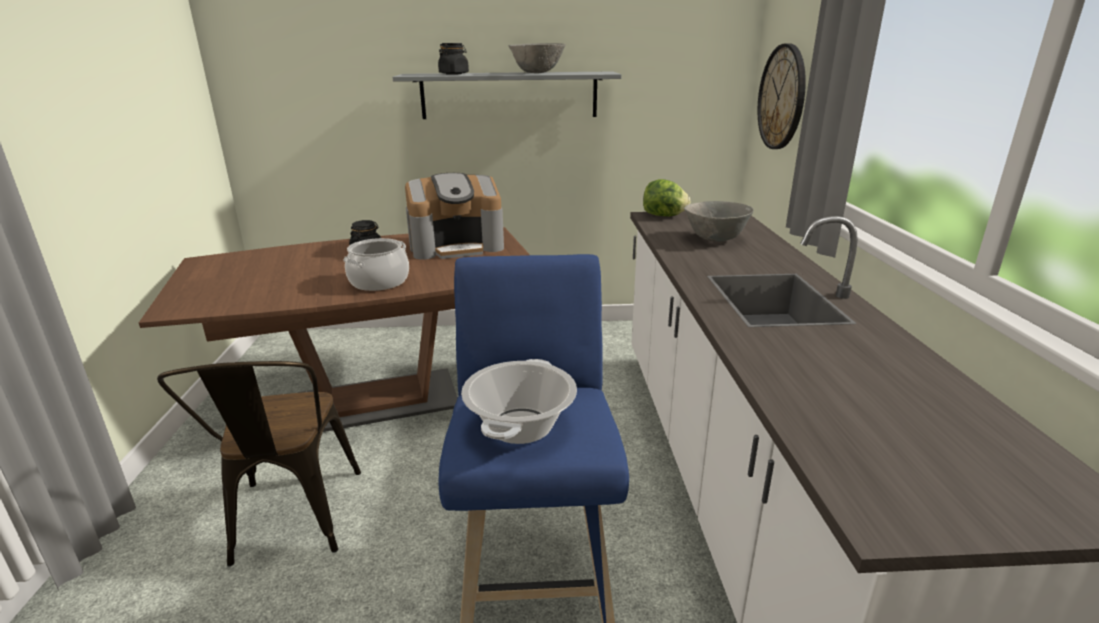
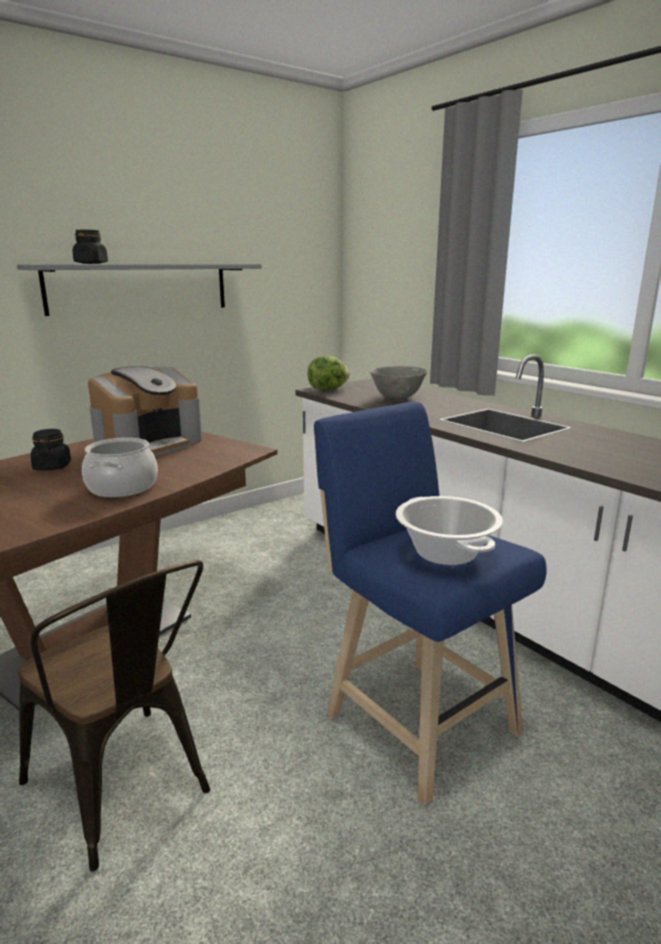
camera: 35 degrees left, 5 degrees down
grey bowl [508,43,566,73] -> none
wall clock [758,43,806,149] -> none

